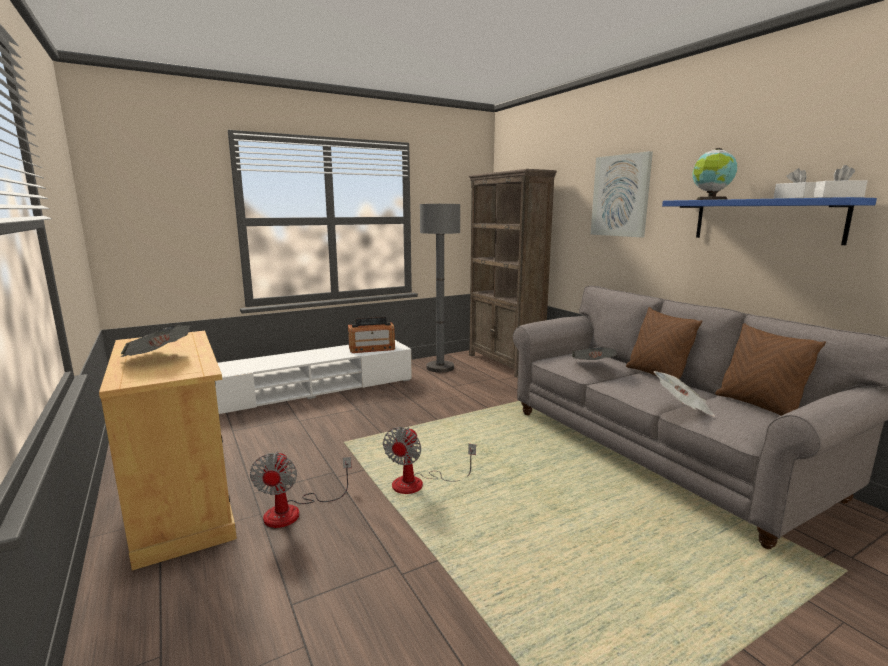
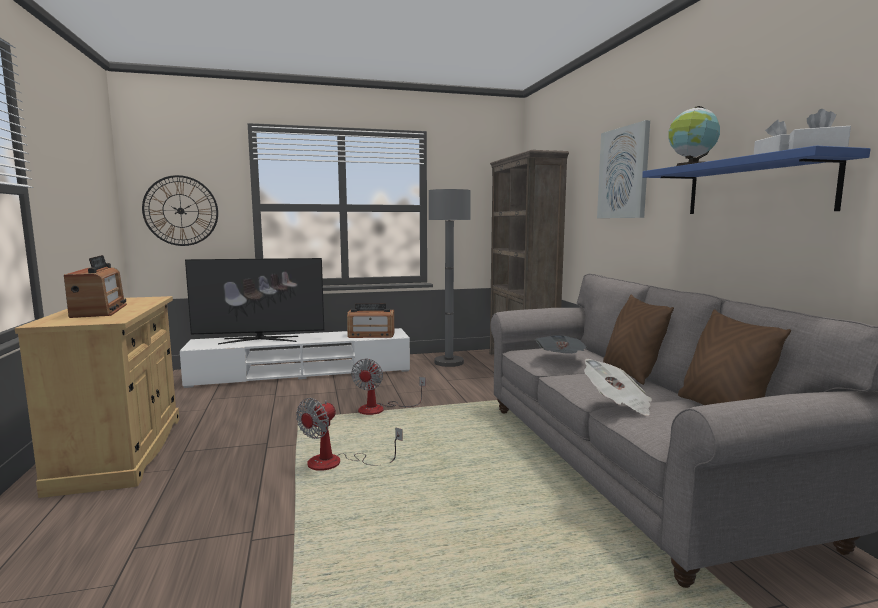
camera: 15 degrees right, 5 degrees down
newspaper [121,325,190,357] -> radio [64,255,127,318]
fan [250,451,352,528] -> fan moved to [351,359,426,415]
none -> wall clock [142,175,218,246]
none -> television [185,258,324,345]

